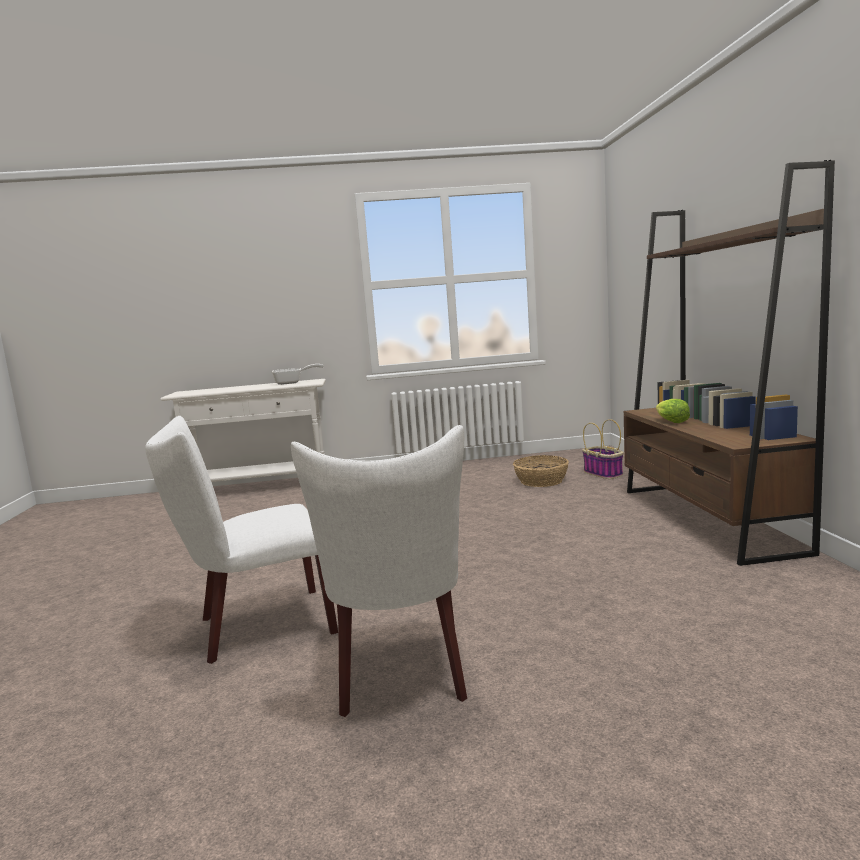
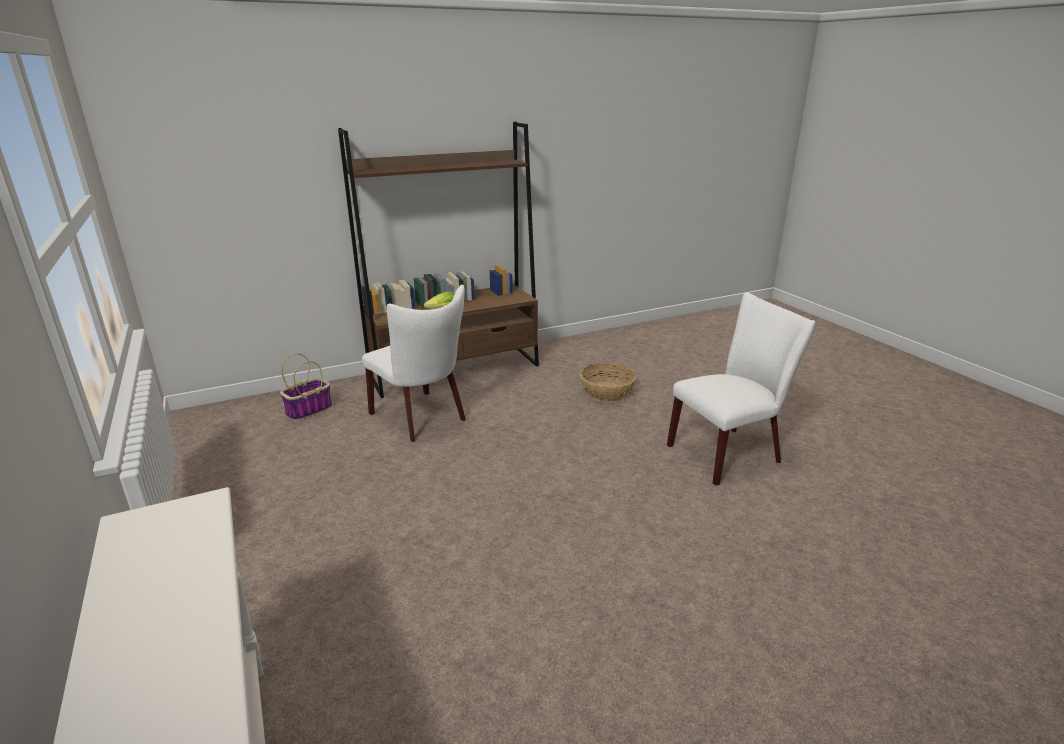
camera: 110 degrees left, 15 degrees up
white chair [145,416,338,664] -> white chair moved to [362,285,466,442]
frying pan [272,364,324,385] -> none
basket [513,455,569,487] -> basket moved to [580,363,636,402]

